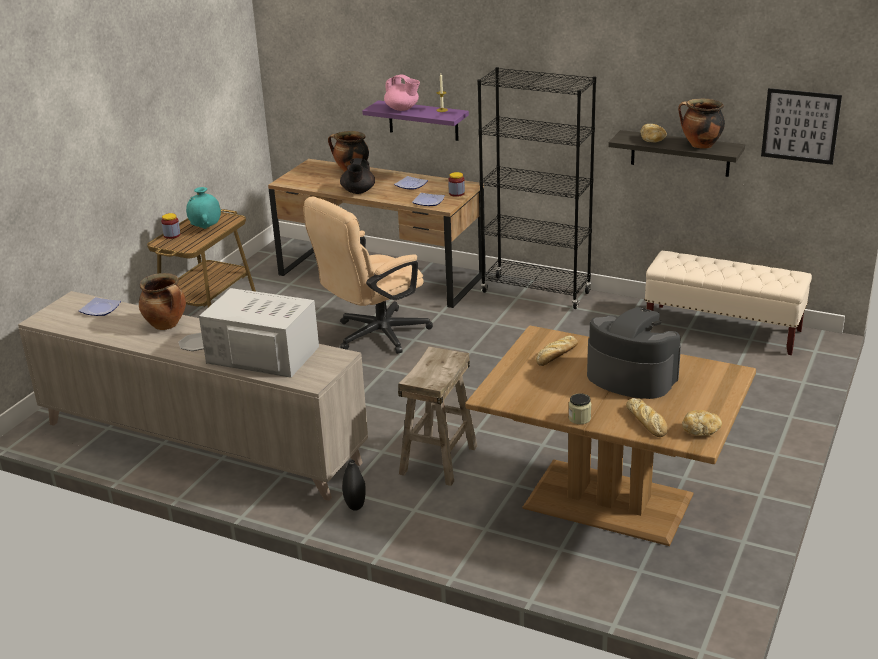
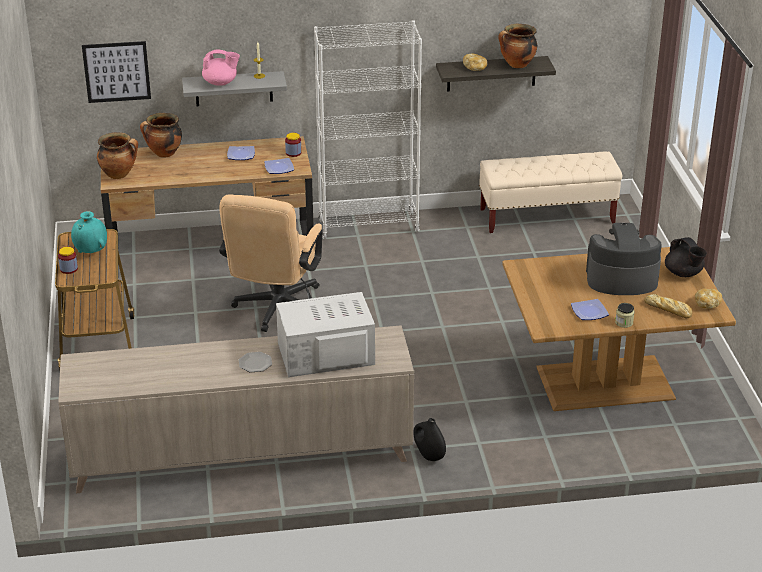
camera: 35 degrees left, 5 degrees up
plate [79,297,121,316] -> plate moved to [571,299,609,320]
cooking pot [139,273,186,330] -> cooking pot moved to [97,132,138,179]
black teapot [340,158,375,194] -> black teapot moved to [665,237,707,277]
purple shelf [362,100,469,141] -> grey shelf [182,71,287,106]
beige stool [398,346,477,486] -> none
black bookcase [477,67,596,309] -> white bookcase [314,20,422,240]
bread [536,336,578,366] -> none
picture [761,88,842,165] -> picture moved to [82,41,151,103]

